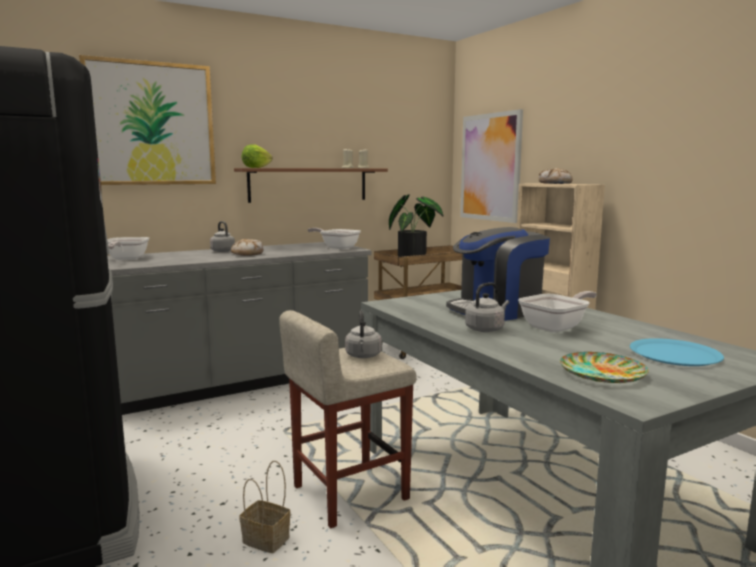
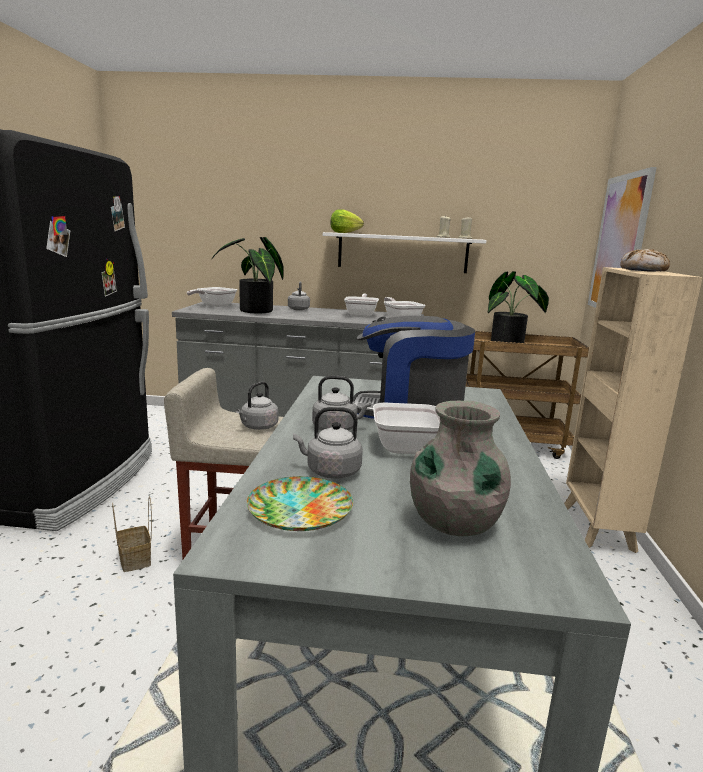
camera: 35 degrees right, 5 degrees up
picture [79,55,216,185] -> none
bread [231,239,263,256] -> none
brown shelf [234,168,388,203] -> white shelf [323,232,487,273]
blue plate [630,338,724,366] -> grey vase [410,401,511,536]
none -> potted plant [212,237,284,313]
none -> grey kettle [293,407,363,479]
none -> frying pan [344,294,379,317]

